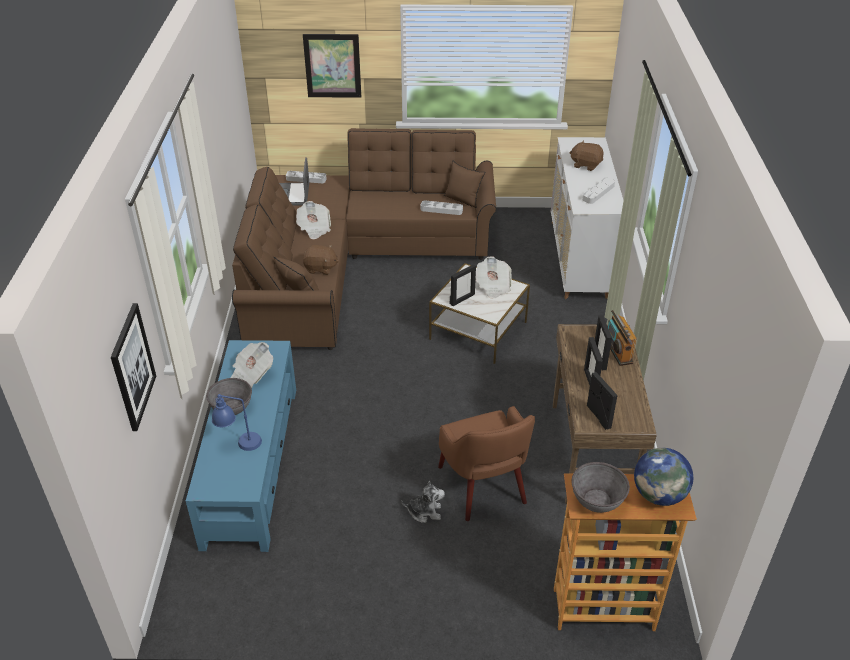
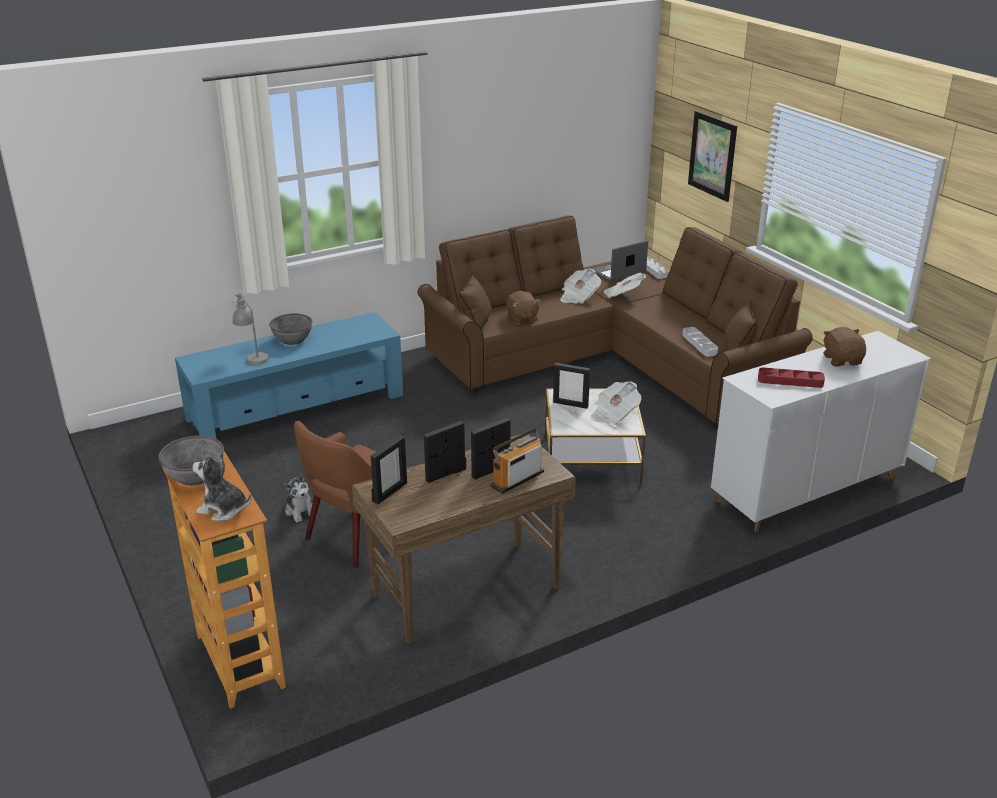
camera: 60 degrees right, 10 degrees down
picture [111,303,156,431] -> none
blue table lamp [212,394,262,451] -> grey table lamp [231,293,269,365]
newspaper [230,342,273,388] -> newspaper moved to [604,272,646,298]
grey tray [582,177,615,204] -> red tray [758,367,825,388]
globe [634,448,693,506] -> plush toy [193,450,252,521]

